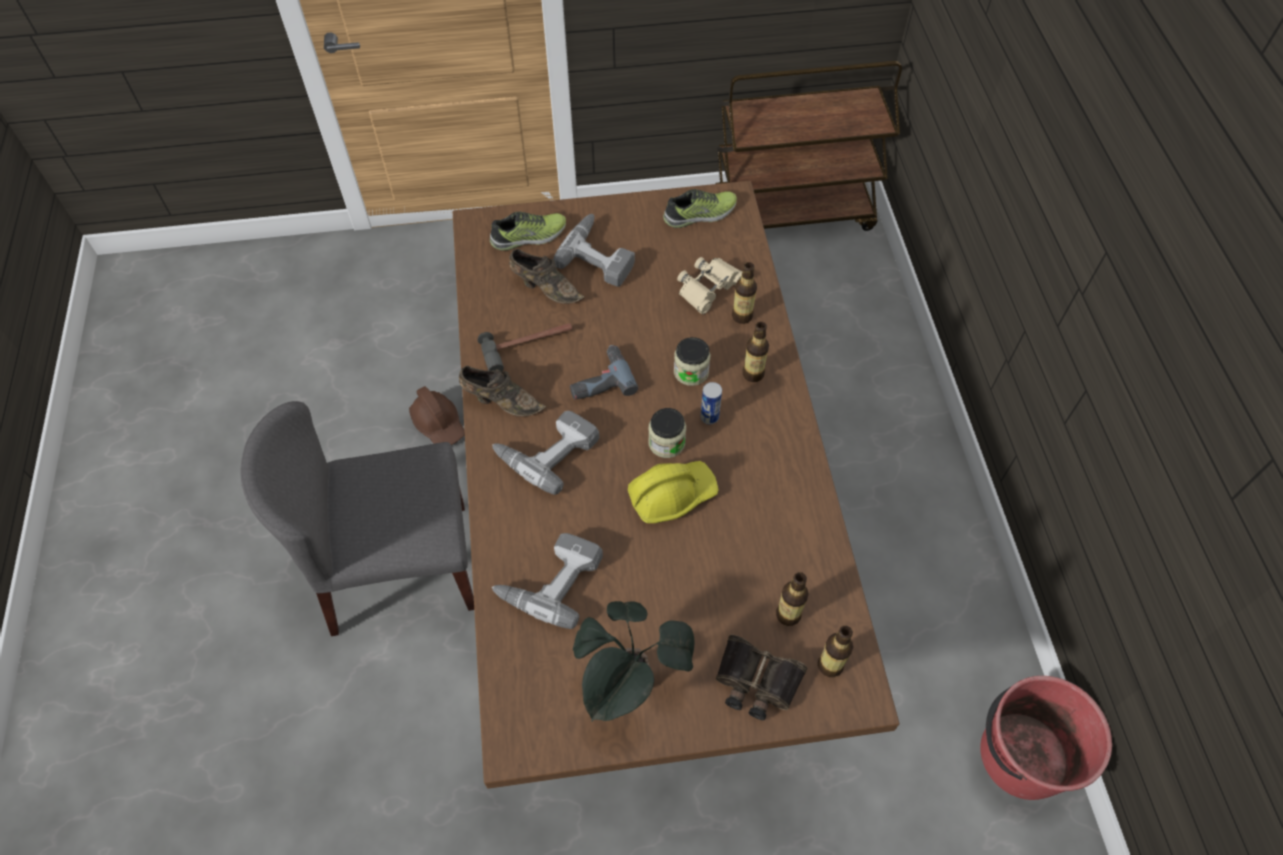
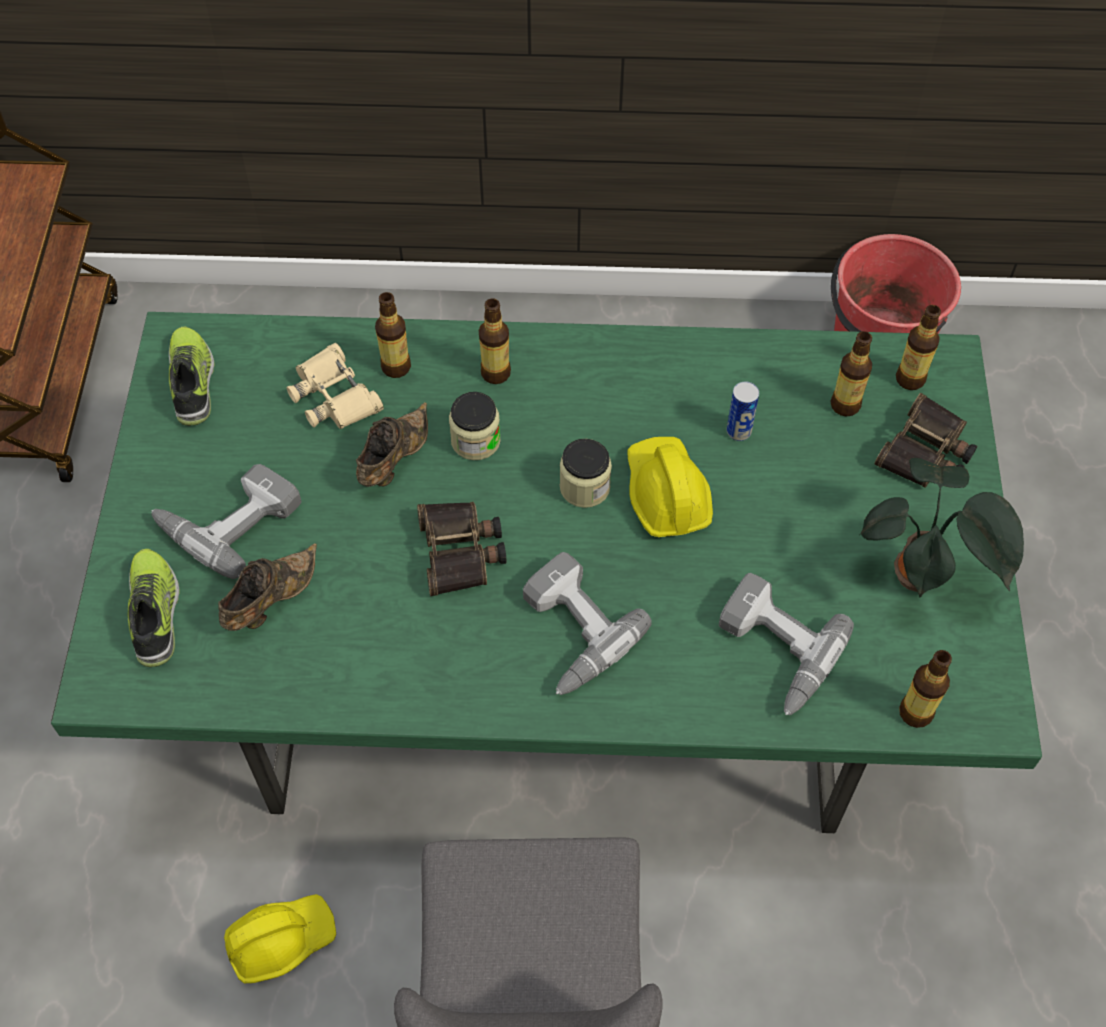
camera: 80 degrees left, 0 degrees up
brown hard hat [409,386,465,445] -> yellow hard hat [224,894,336,983]
brown dining table [453,181,899,789] -> green dining table [51,312,1042,833]
brown shoe [459,366,546,417] -> brown shoe moved to [356,402,428,487]
hammer [478,323,572,371] -> none
power drill [570,345,638,400] -> binoculars [417,502,506,596]
can [700,382,722,425] -> can moved to [727,382,759,441]
none -> bottle [899,650,952,728]

